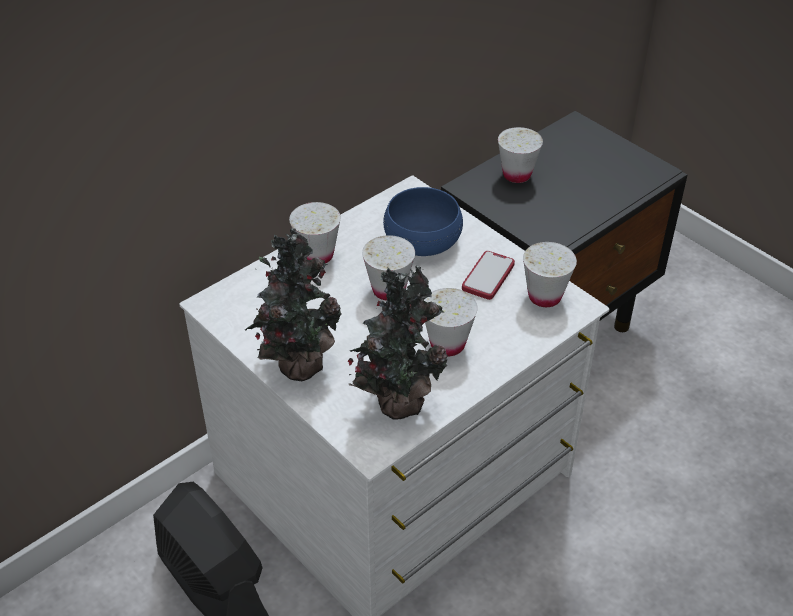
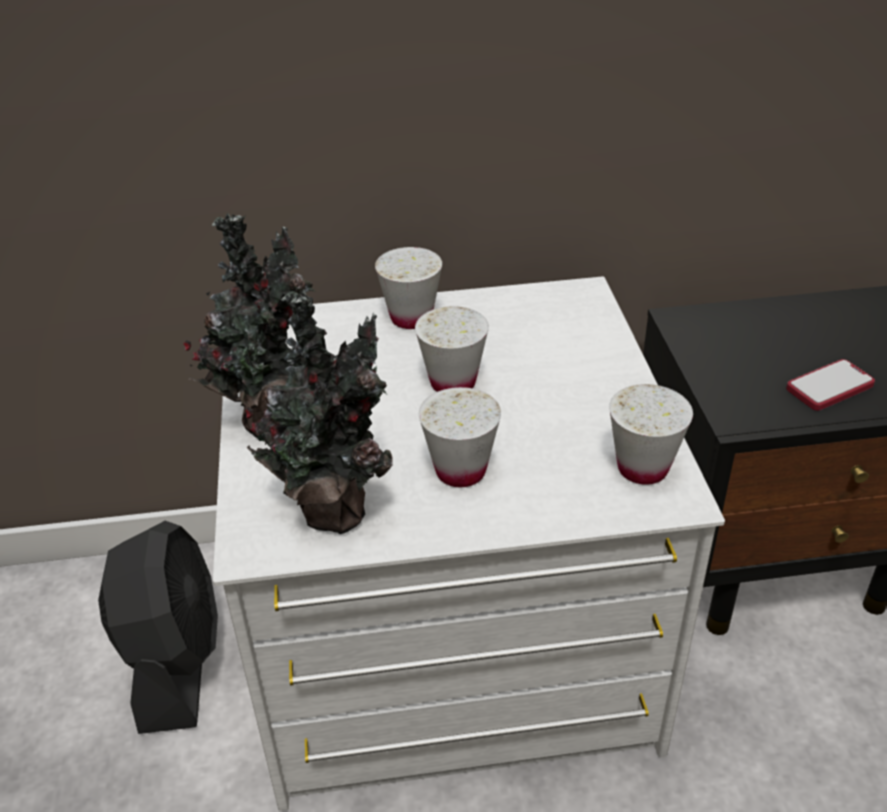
camera: 35 degrees right, 5 degrees down
blue bowl [383,187,463,256] -> none
phone [462,251,515,300] -> phone moved to [786,359,875,411]
white cup [498,127,543,183] -> none

